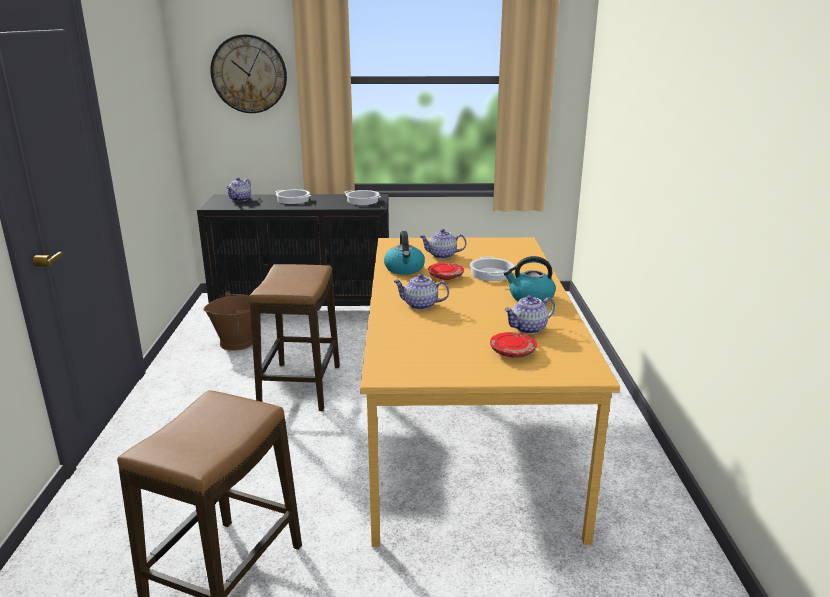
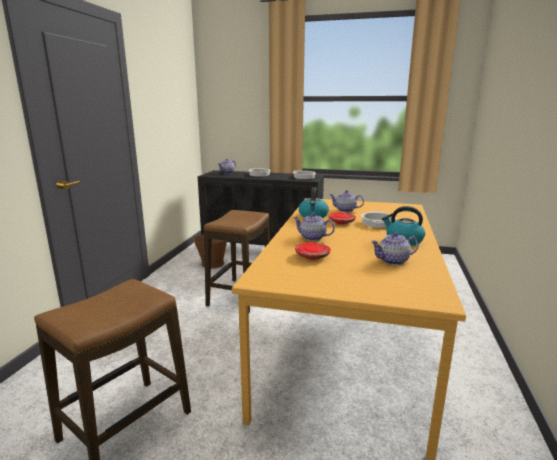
camera: 15 degrees right, 5 degrees down
wall clock [211,34,287,113] -> none
red plate [490,332,537,358] -> red plate moved to [295,243,331,260]

